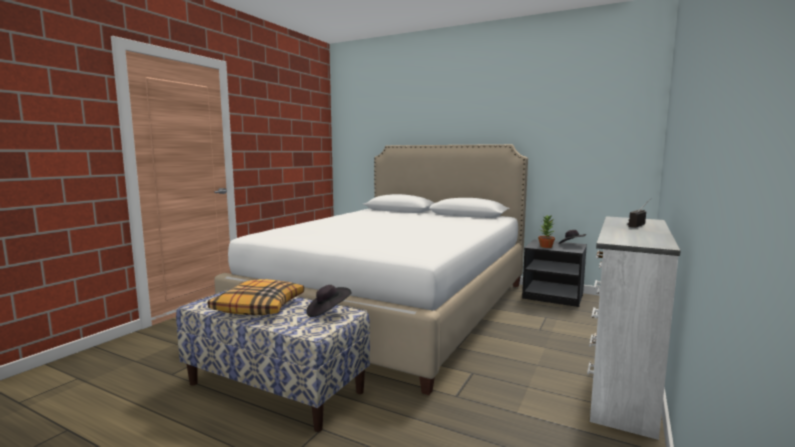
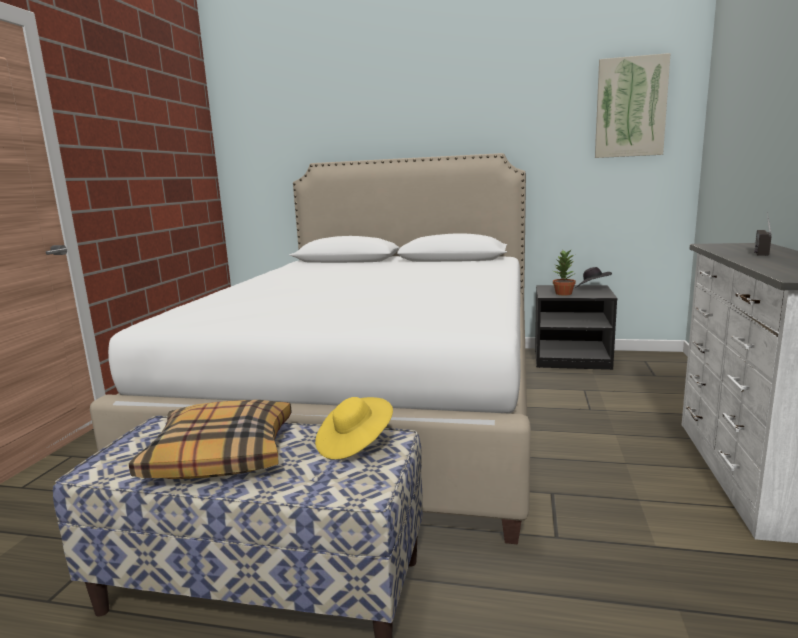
camera: 15 degrees left, 5 degrees up
black hat [307,285,351,317] -> yellow hat [315,397,393,460]
none -> picture [595,53,671,158]

